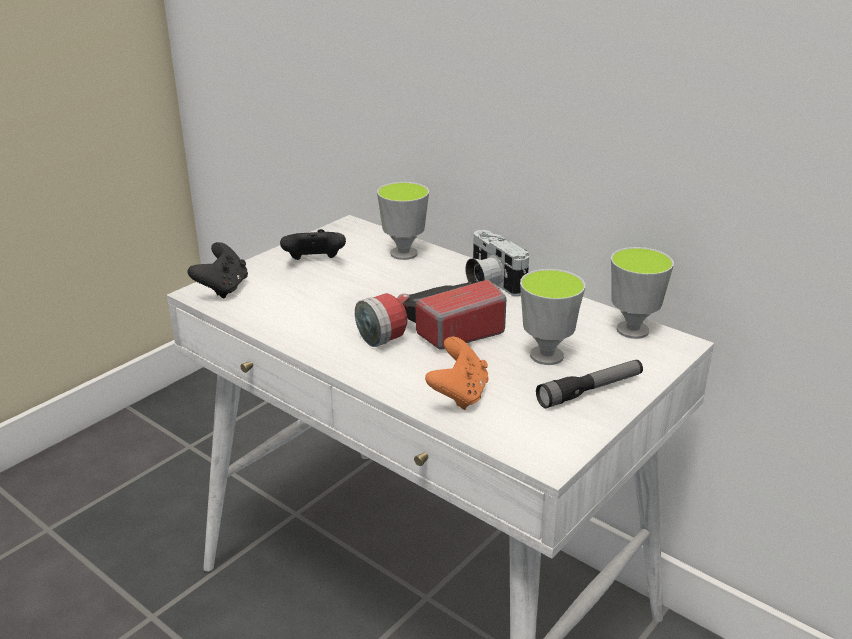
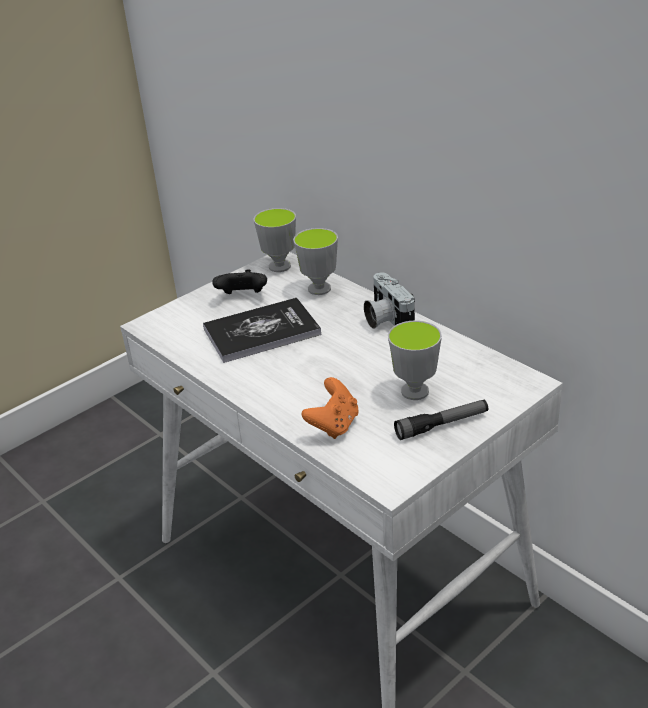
camera: 10 degrees right, 5 degrees up
black game controller [188,242,248,299] -> none
flashlight [355,280,506,349] -> none
cup [611,247,674,339] -> cup moved to [253,208,296,272]
none -> book [203,298,322,363]

